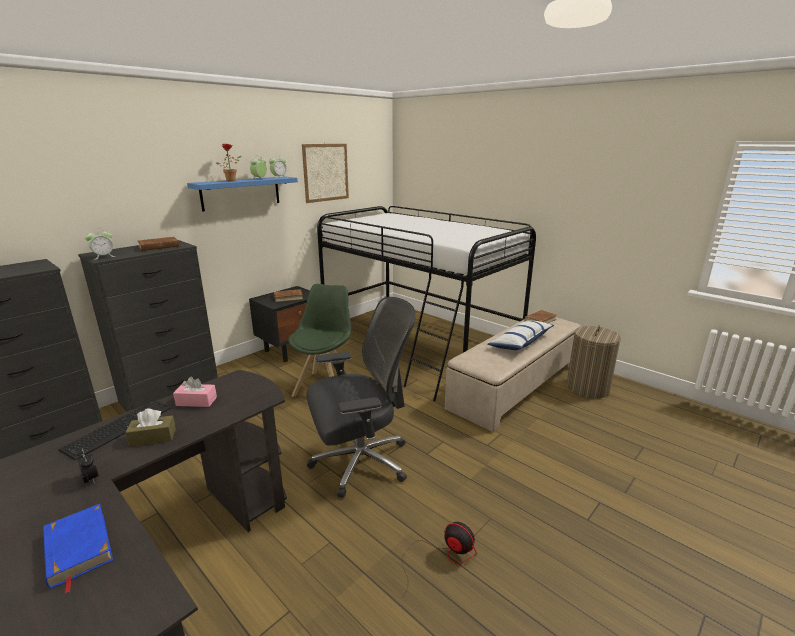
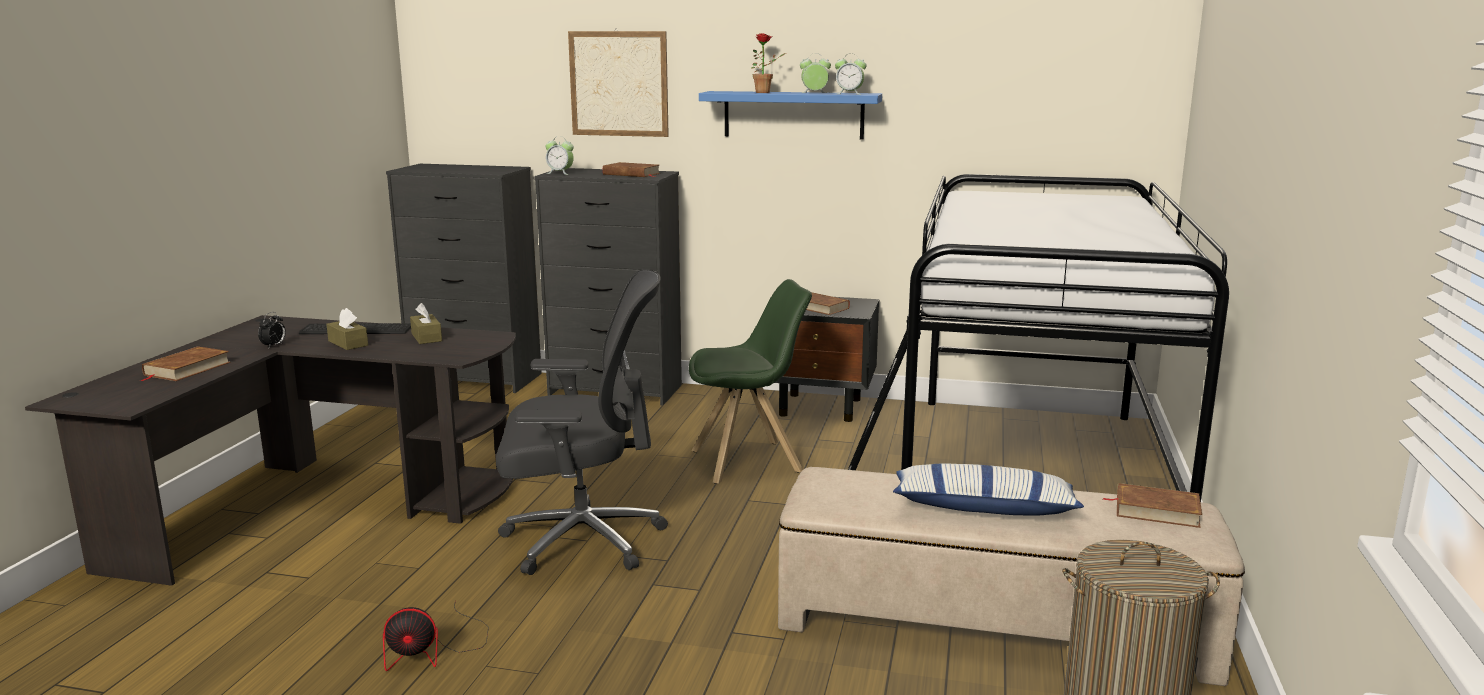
camera: 60 degrees right, 5 degrees down
blue book [43,504,113,594] -> brown book [140,346,231,381]
pink tissue box [173,377,217,407] -> brown tissue box [410,303,442,344]
picture [302,143,349,203] -> picture moved to [568,28,669,137]
office chair [306,297,416,498] -> office chair turned 45 degrees counterclockwise [496,269,668,575]
fan [401,522,477,599] -> fan turned 75 degrees clockwise [383,600,489,671]

